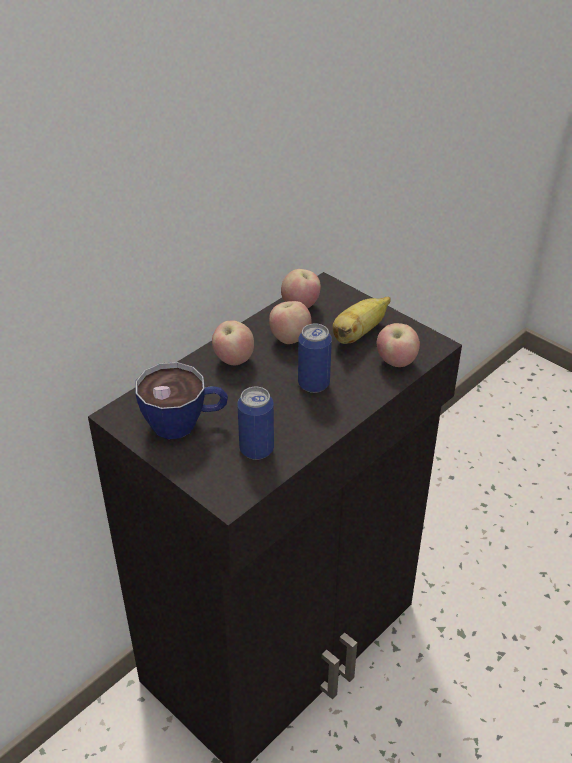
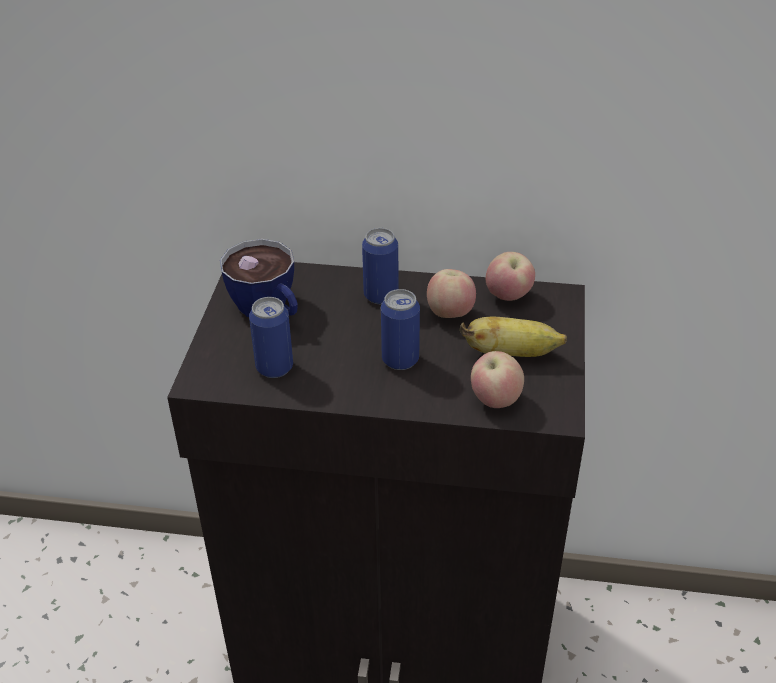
camera: 55 degrees right, 0 degrees up
apple [212,320,254,365] -> can [362,228,398,304]

